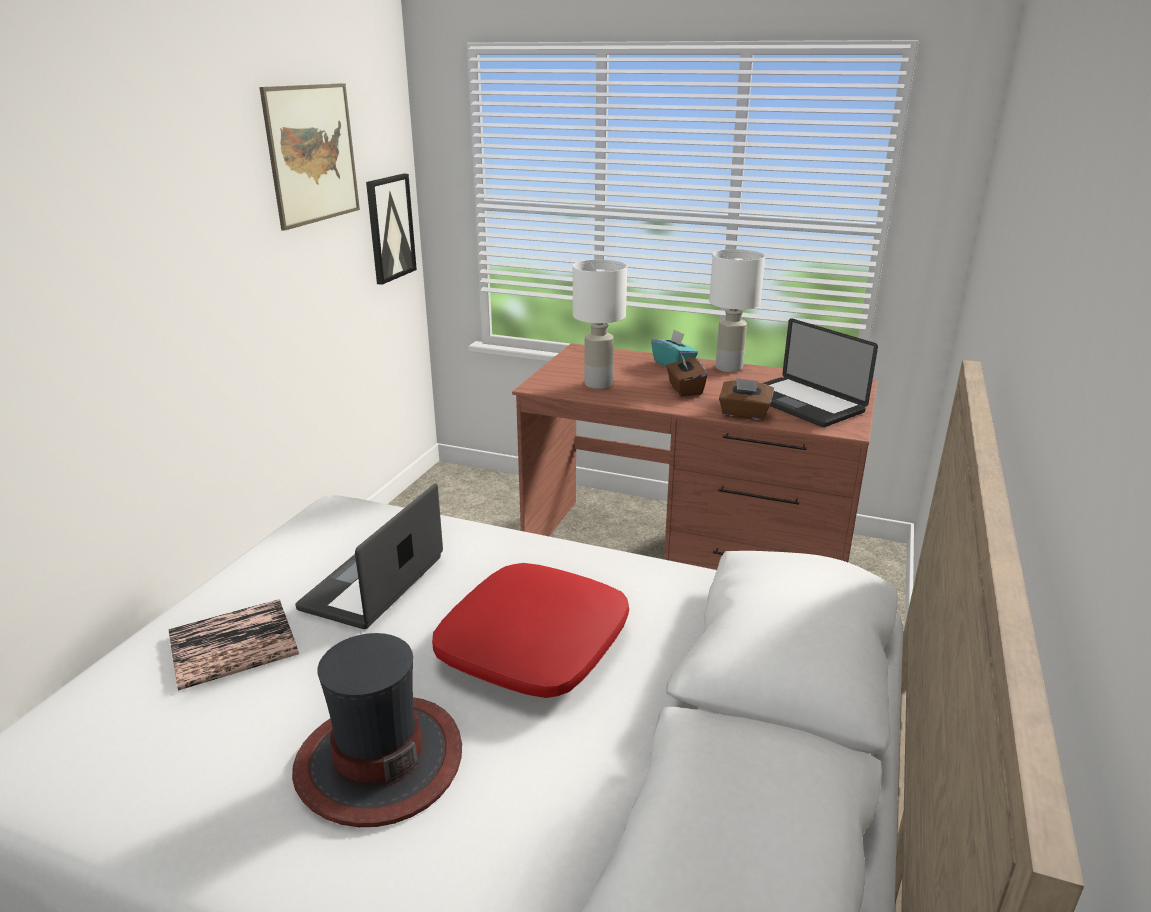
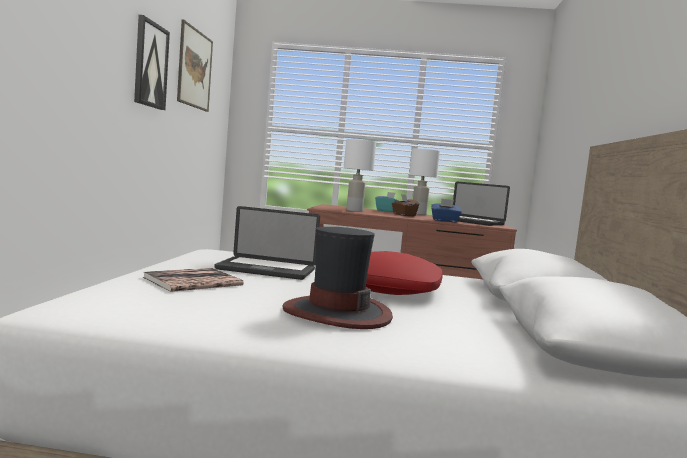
camera: 15 degrees left, 20 degrees down
laptop [295,483,443,629] -> laptop turned 90 degrees counterclockwise [214,206,320,280]
picture [366,174,417,285] -> picture moved to [134,15,170,110]
brown tissue box [719,378,774,420] -> blue tissue box [431,199,461,222]

